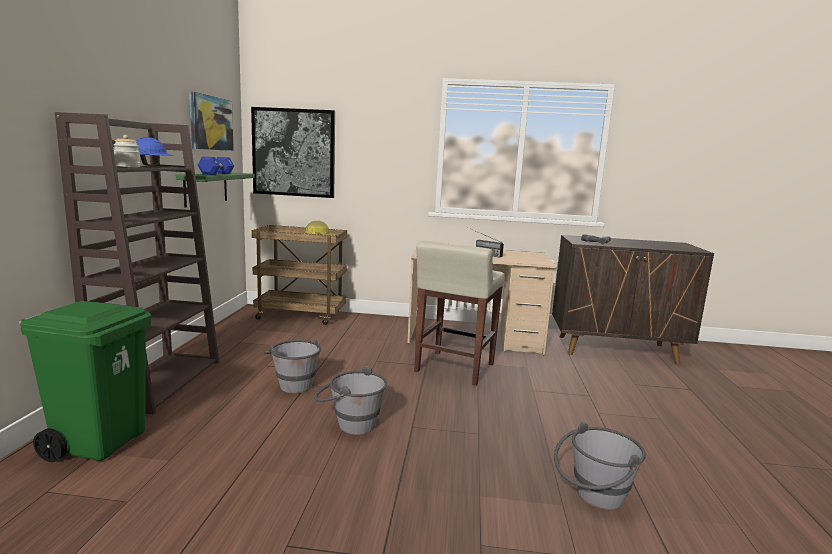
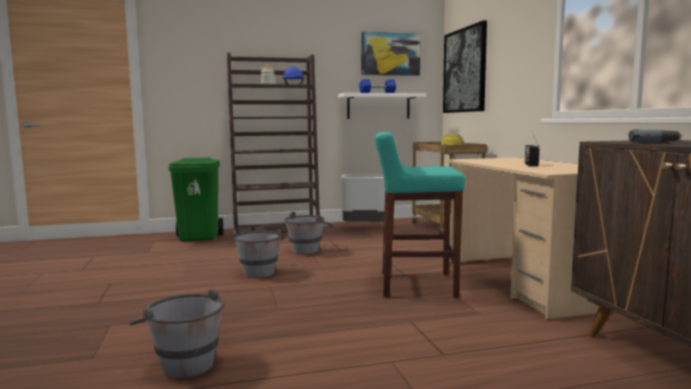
camera: 70 degrees right, 5 degrees down
green shelf [176,172,255,208] -> white shelf [338,93,426,119]
beige stool [414,241,505,386] -> turquoise stool [375,131,465,298]
none -> grey trash can [341,174,385,222]

